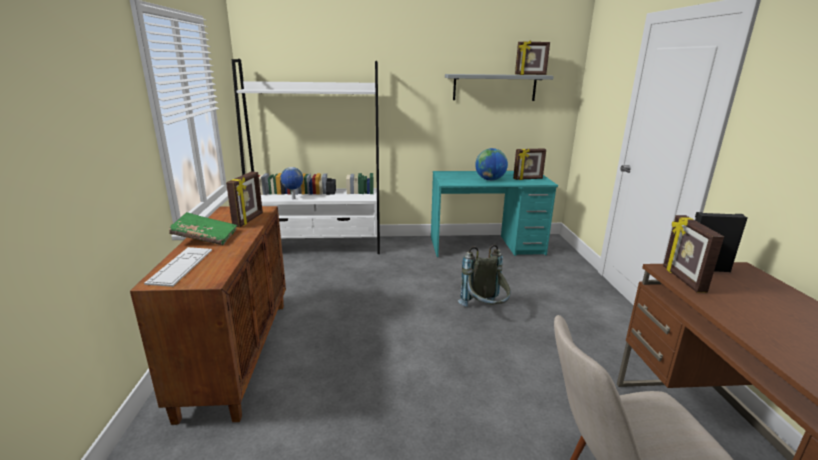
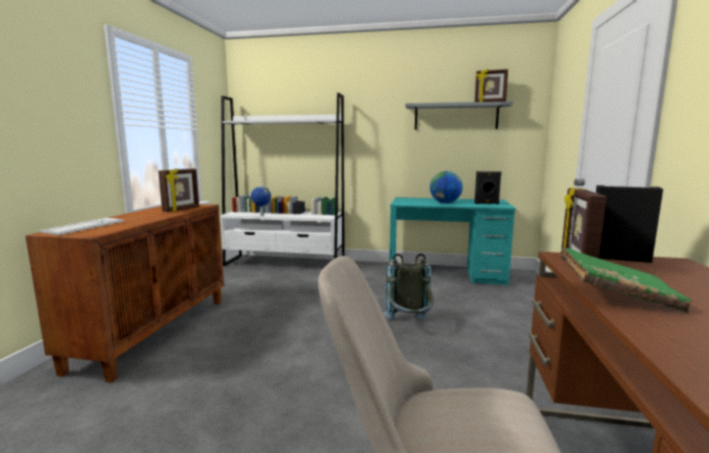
camera: 15 degrees right, 10 degrees down
green book [169,212,237,245] -> green book moved to [560,247,691,313]
picture frame [513,148,546,180] -> black speaker [475,171,502,204]

